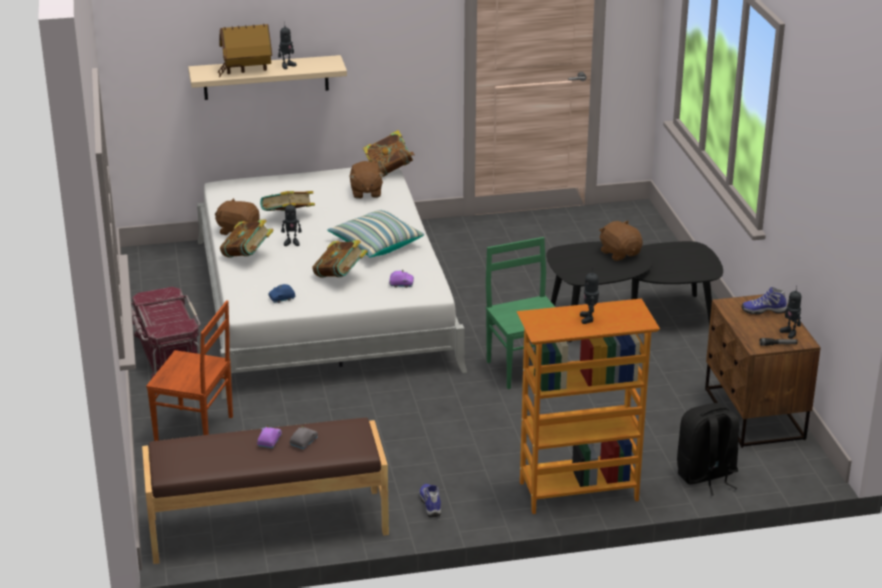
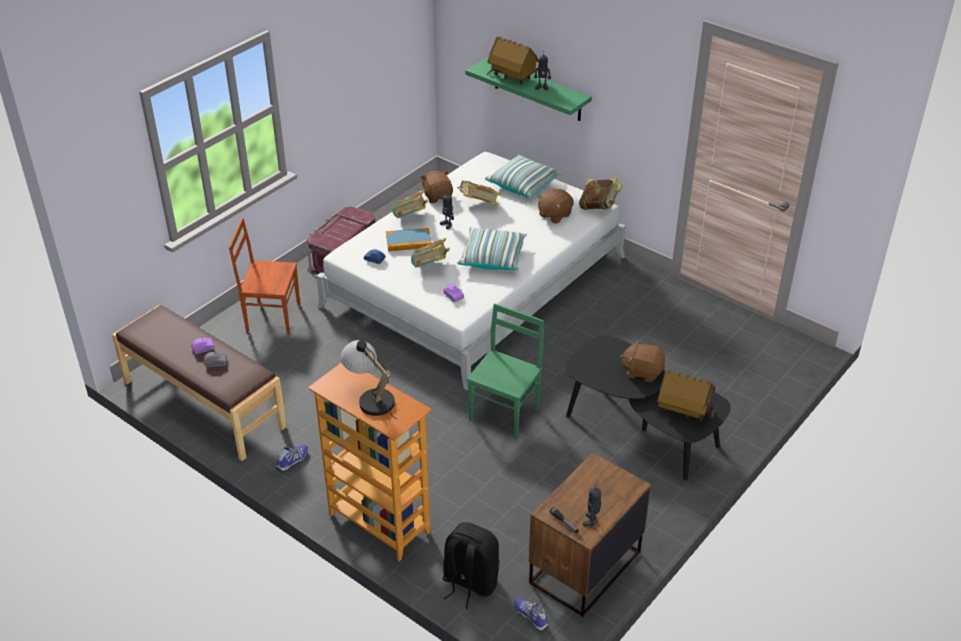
camera: 50 degrees right, 10 degrees up
brown chair [146,300,233,441] -> brown chair turned 120 degrees clockwise [229,218,300,335]
beige shelf [188,55,347,100] -> green shelf [465,57,592,121]
toy robot [580,267,599,324] -> table lamp [340,340,397,420]
brown plush toy [599,221,643,261] -> brown plush toy turned 90 degrees counterclockwise [620,340,665,382]
shoe [742,287,787,315] -> shoe moved to [514,598,549,632]
none -> book [386,228,432,251]
none -> pillow [485,155,562,198]
none -> toy house [657,370,716,422]

